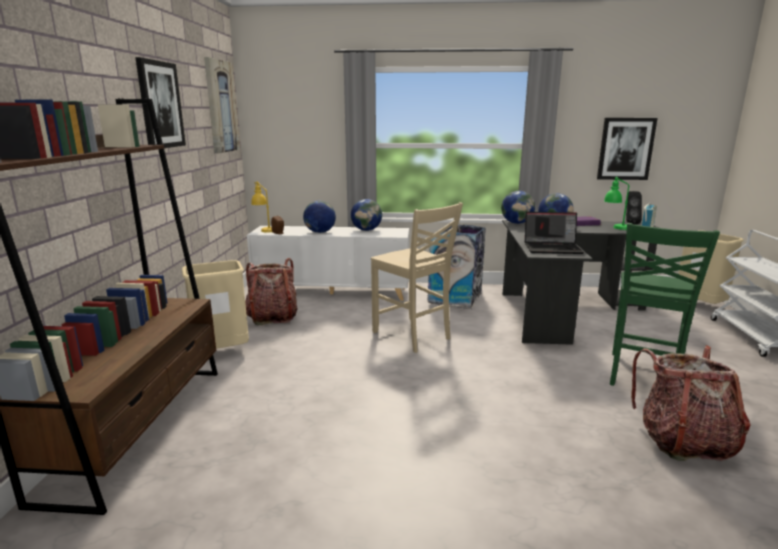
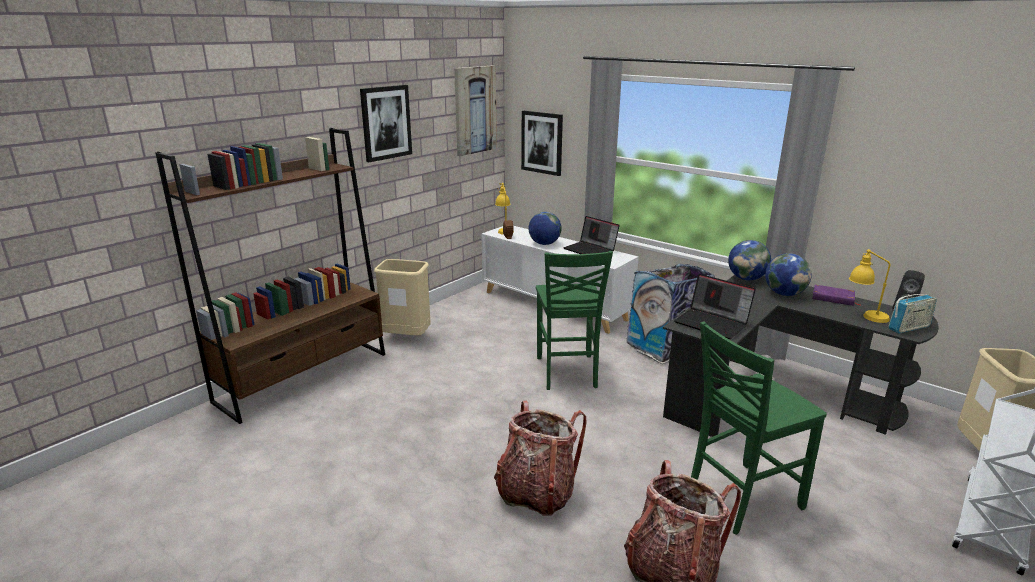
camera: 35 degrees right, 5 degrees up
backpack [245,258,298,325] -> backpack moved to [494,401,587,516]
globe [351,199,382,231] -> laptop [563,216,620,254]
beige chair [371,202,463,353] -> green chair [536,251,613,390]
picture [597,118,657,180] -> picture moved to [521,111,563,176]
green table lamp [604,177,629,230] -> yellow table lamp [849,249,890,323]

